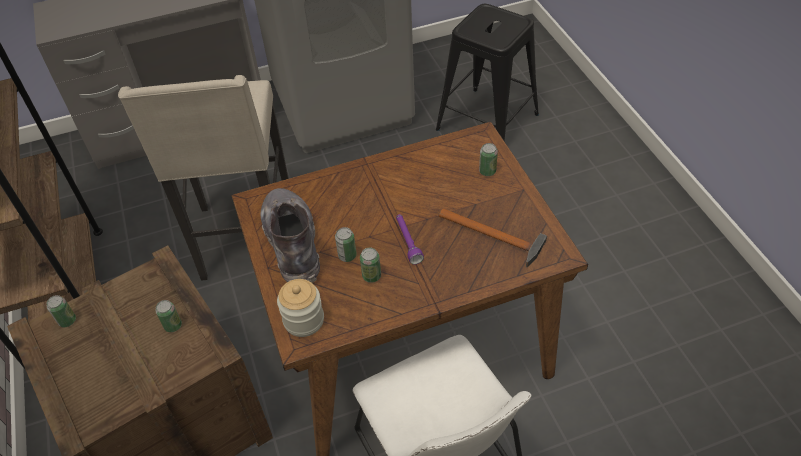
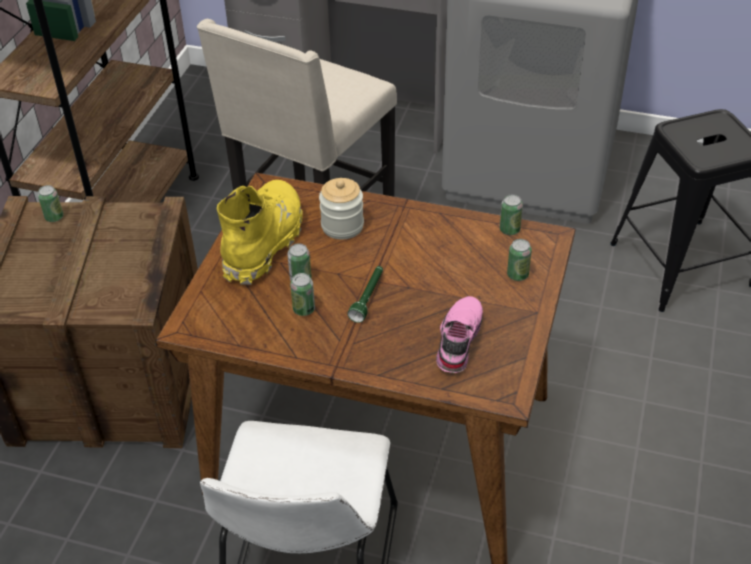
camera: 35 degrees right, 5 degrees down
can [156,300,182,332] -> can moved to [500,194,523,235]
grey boot [260,188,320,283] -> yellow boot [217,180,302,285]
jar [277,279,324,337] -> jar moved to [319,178,364,240]
purple flashlight [396,214,424,264] -> green flashlight [347,266,383,323]
hammer [438,208,547,268] -> pink shoe [436,296,483,373]

